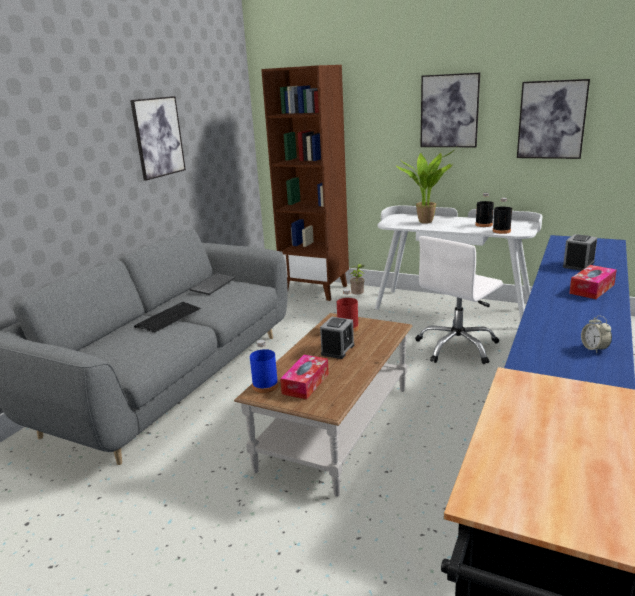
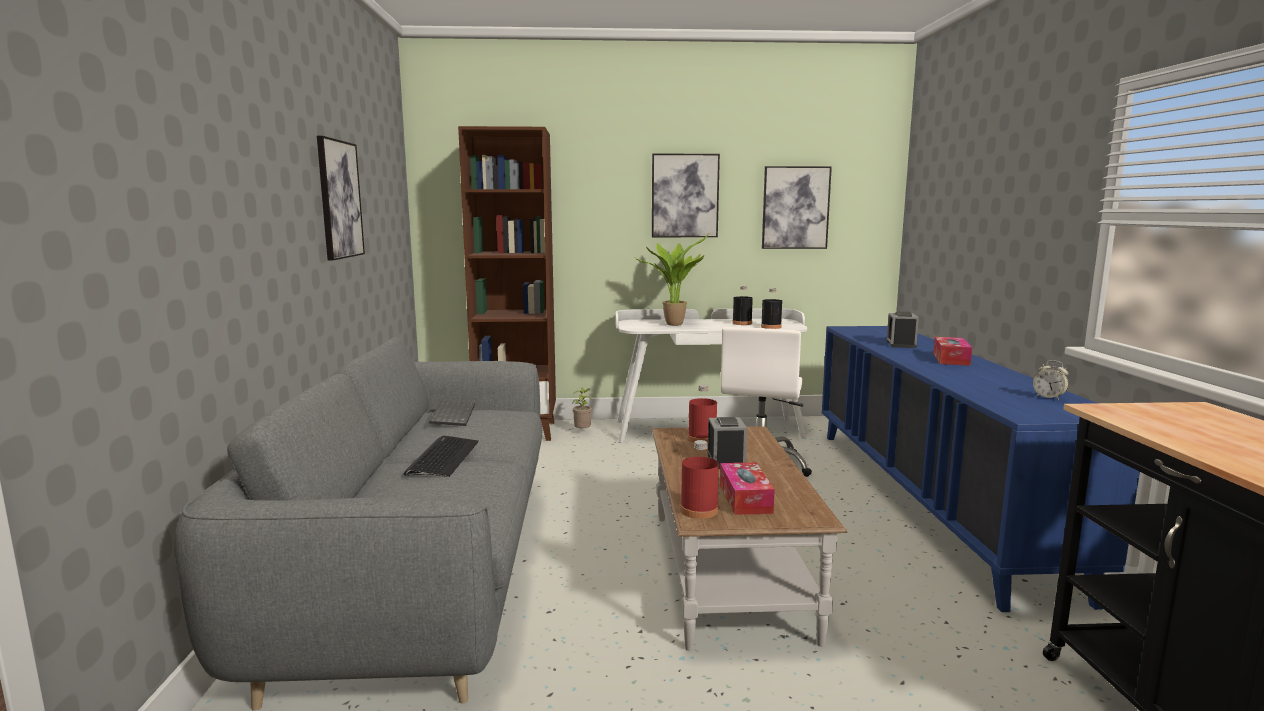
camera: 30 degrees left, 10 degrees down
blue bottle [250,340,278,393] -> red bottle [681,440,719,519]

